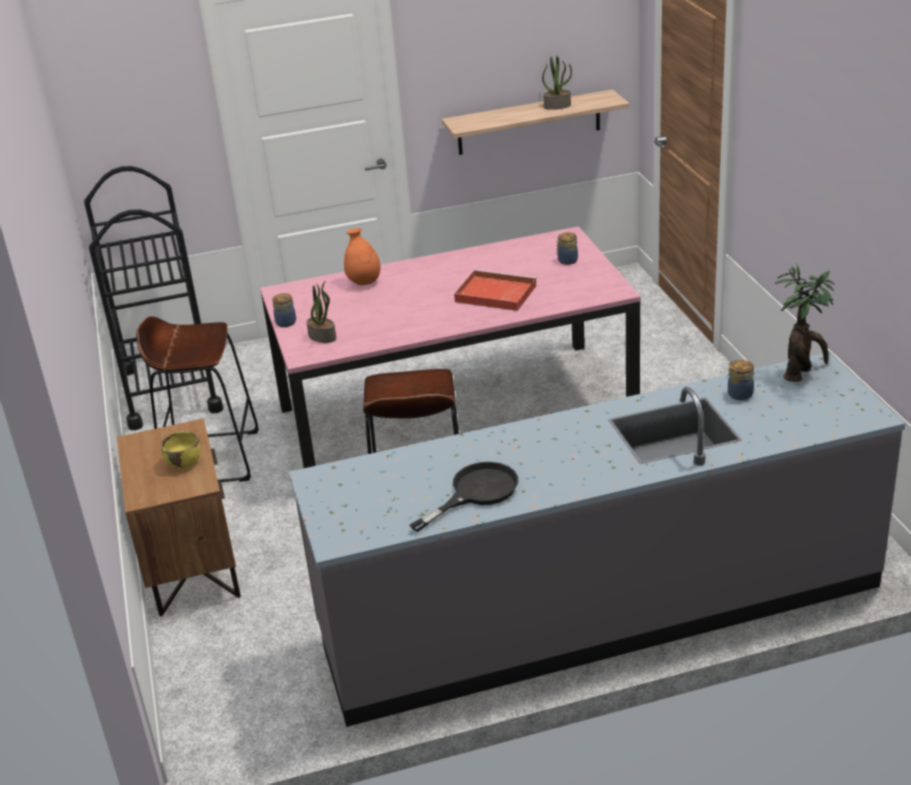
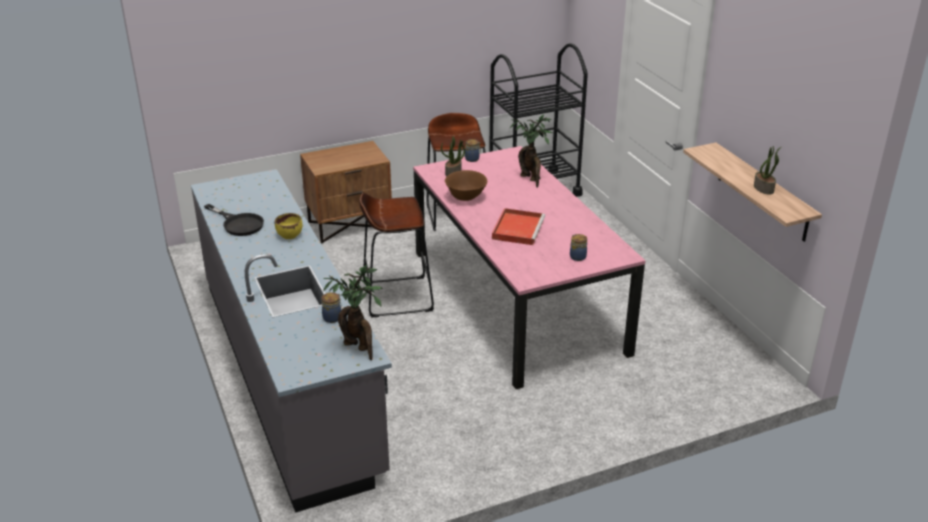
camera: 80 degrees right, 0 degrees up
yellow bowl [160,431,200,469] -> yellow bowl moved to [275,213,303,239]
orange vase [344,228,380,285] -> potted plant [510,114,553,188]
none -> brown bowl [445,170,487,201]

